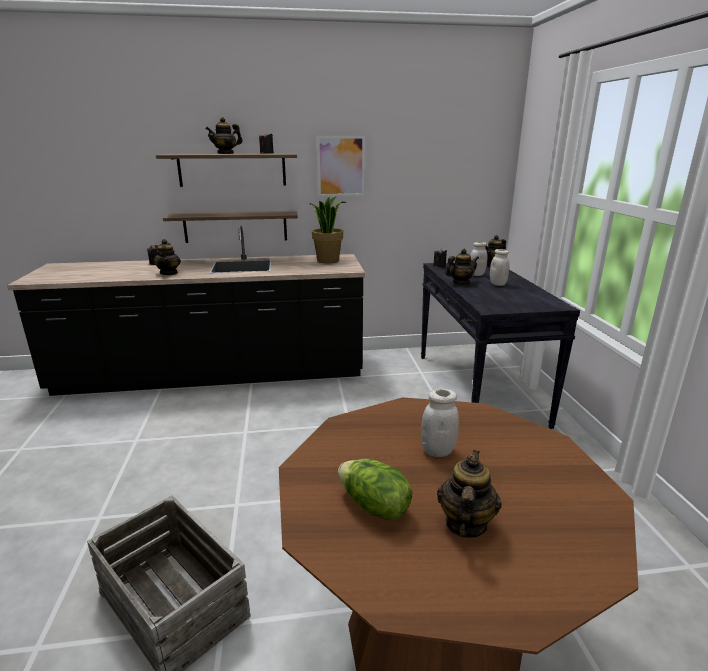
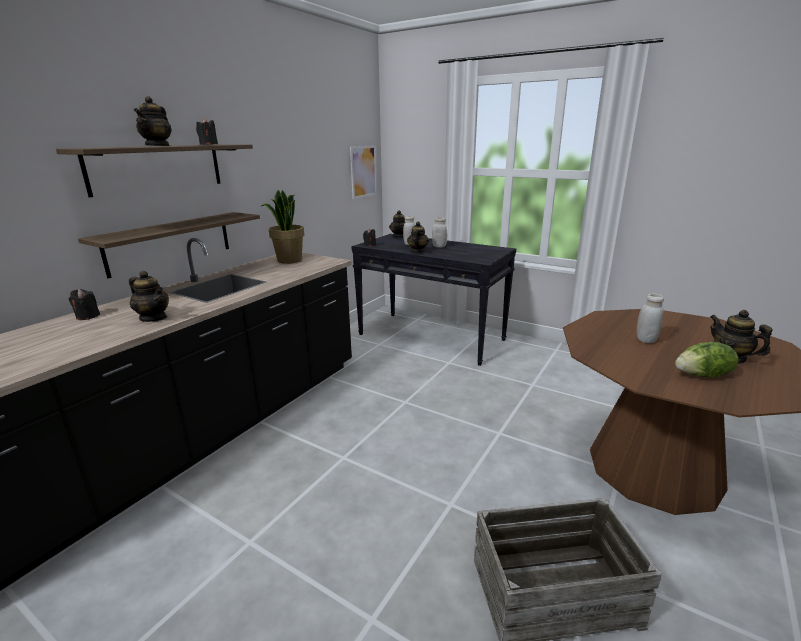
camera: 50 degrees left, 0 degrees up
picture [317,136,365,197] -> picture moved to [350,145,377,199]

